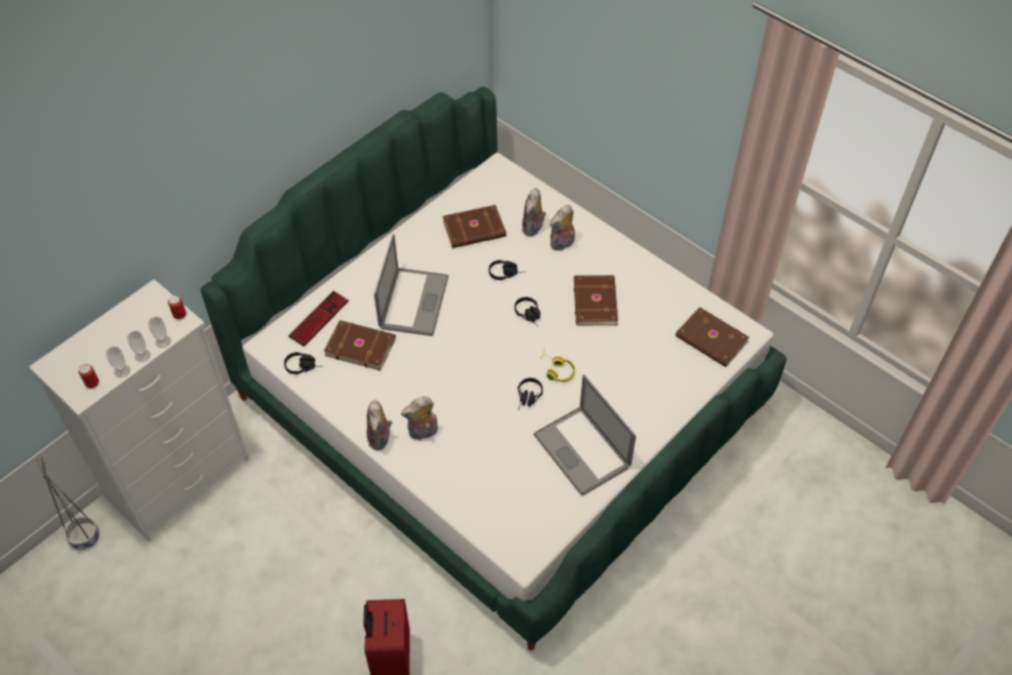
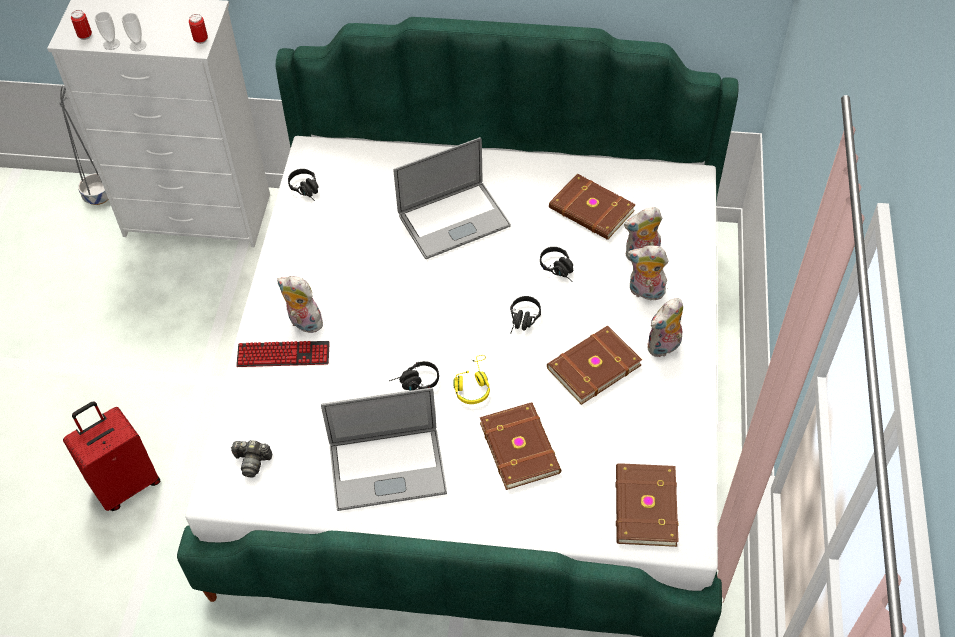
camera: 55 degrees right, 0 degrees up
cup [148,317,171,348] -> none
keyboard [288,291,349,347] -> keyboard moved to [236,341,330,367]
brown book [324,320,396,371] -> brown book moved to [480,402,561,490]
plush toy [367,400,392,450] -> plush toy moved to [647,298,683,357]
laptop [533,375,636,496] -> laptop turned 120 degrees counterclockwise [321,387,447,511]
none -> camera [230,440,272,478]

